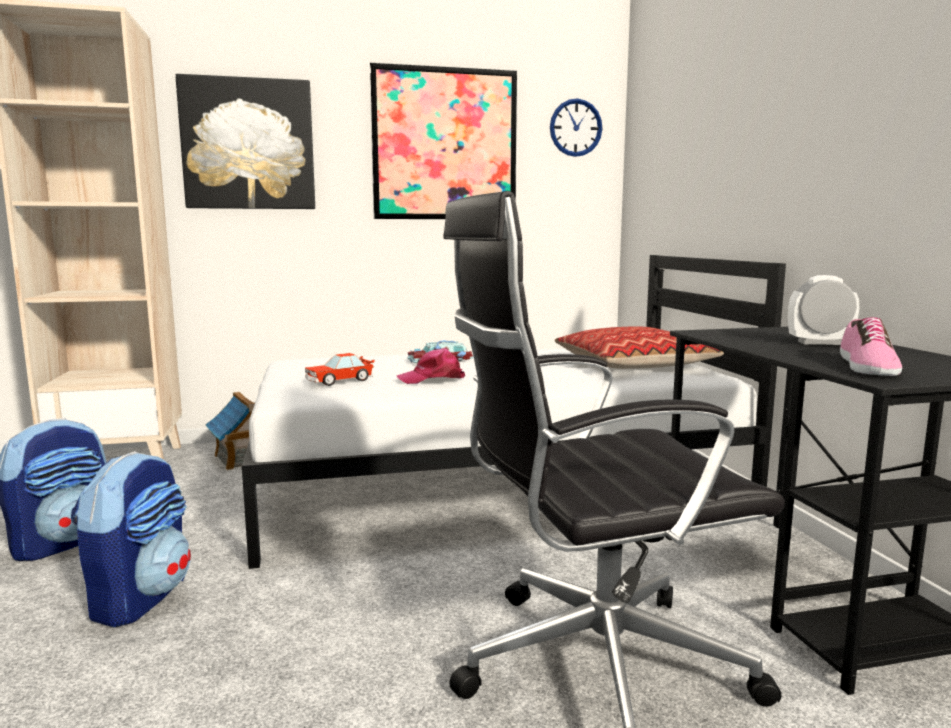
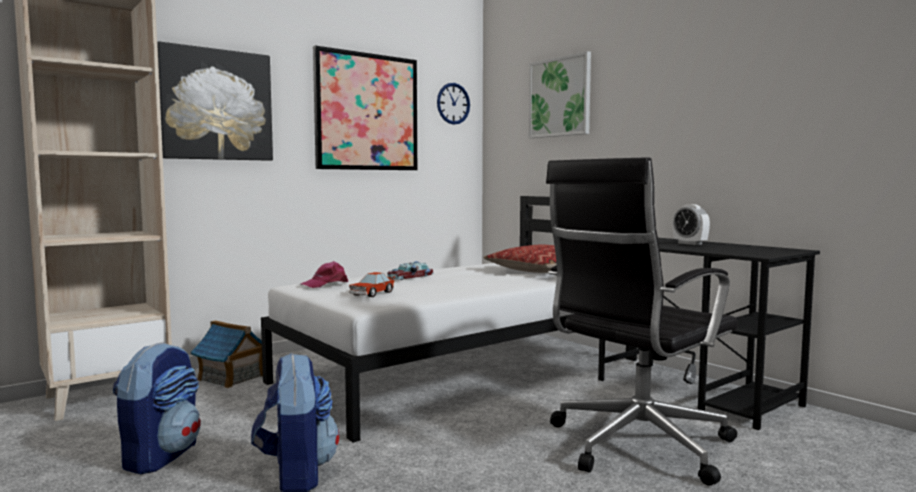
camera: 25 degrees left, 5 degrees down
pink cap [397,348,465,384] -> pink cap moved to [301,261,348,288]
alarm clock [788,275,859,345] -> alarm clock turned 105 degrees counterclockwise [673,204,710,245]
shoe [840,317,902,376] -> none
none -> picture [529,51,591,138]

